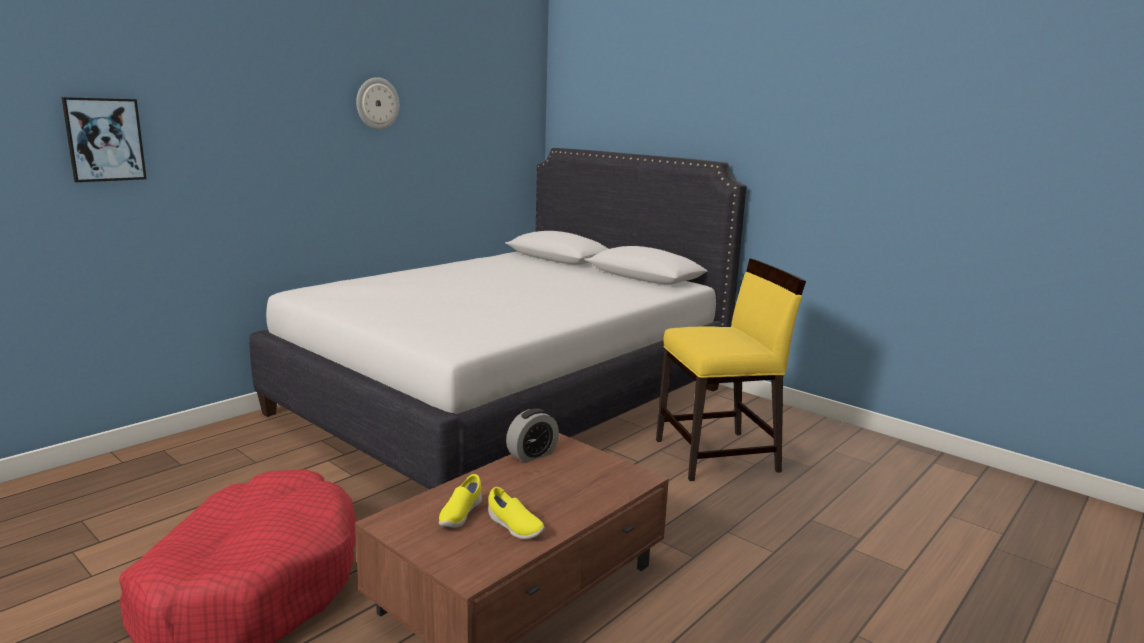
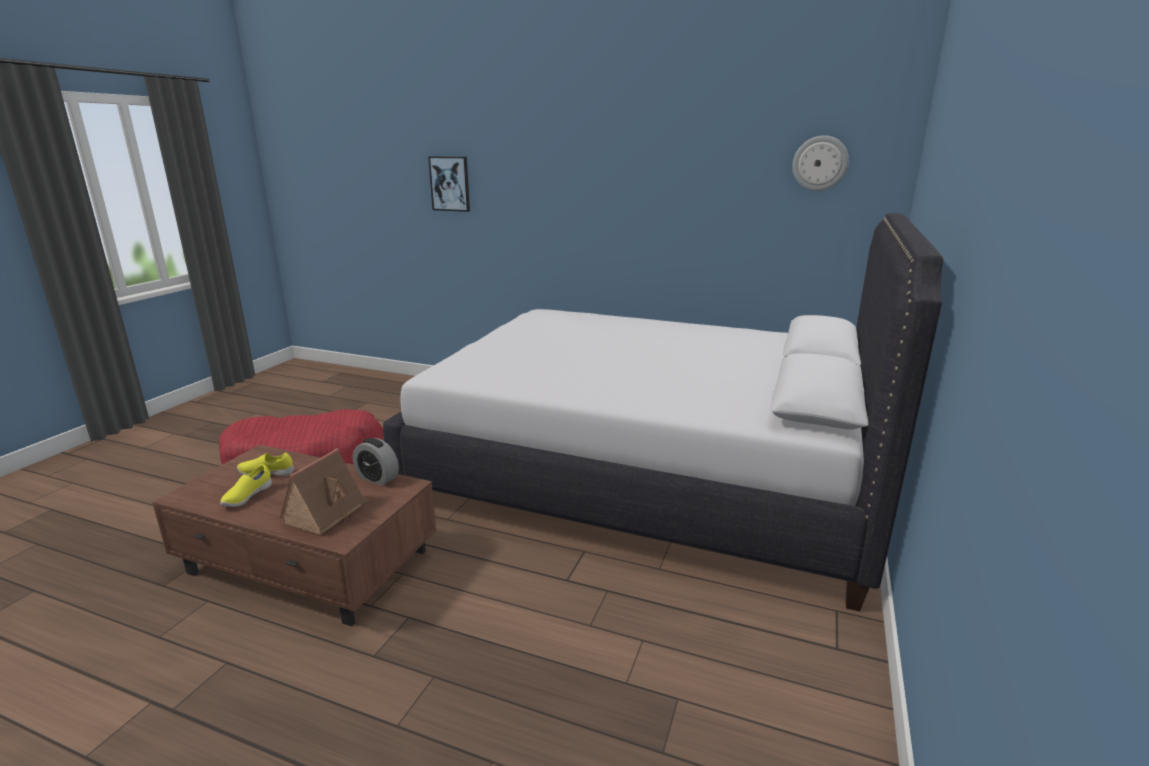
camera: 70 degrees right, 5 degrees up
wall clock [356,77,399,130] -> wall clock moved to [792,135,849,191]
yellow chair [656,259,806,481] -> none
none -> toy house [280,448,370,535]

